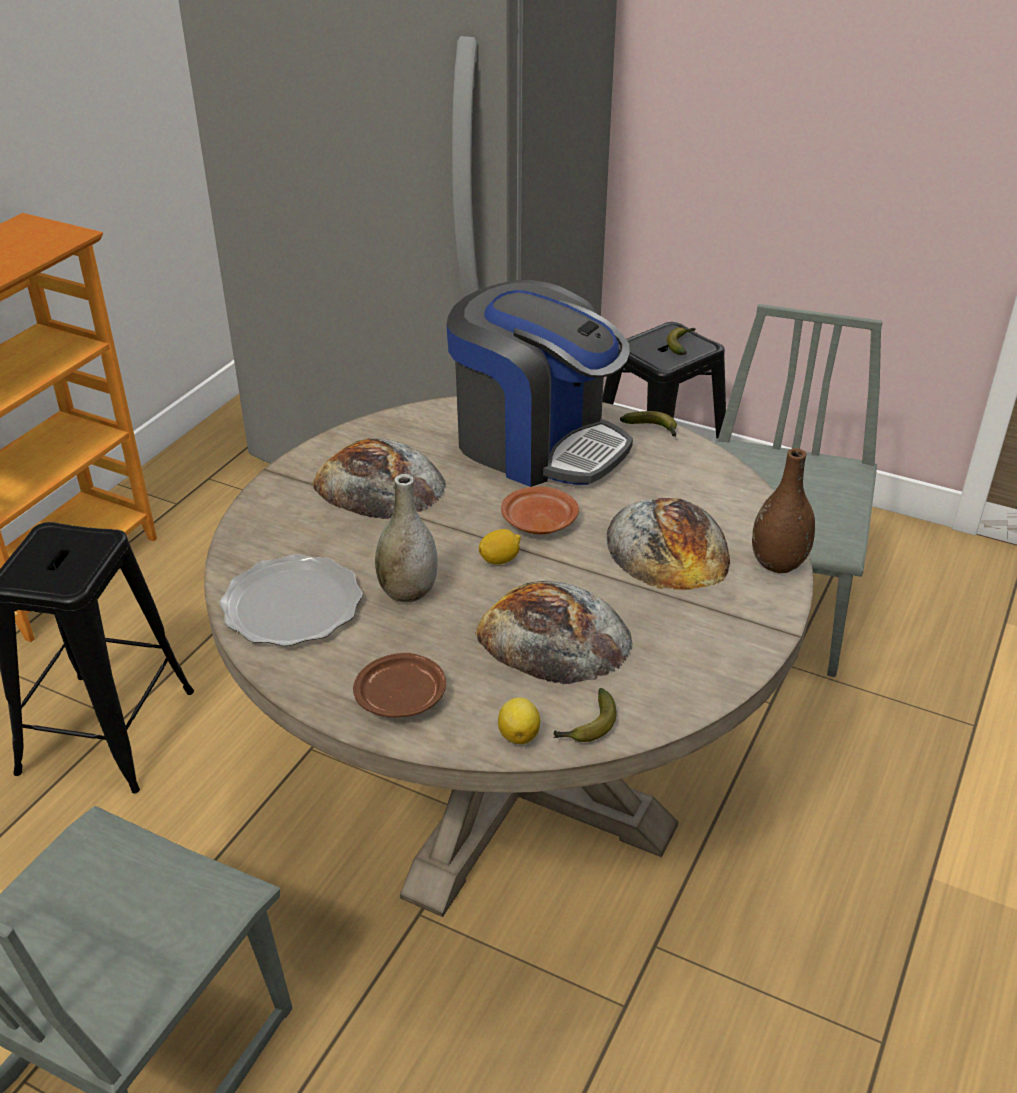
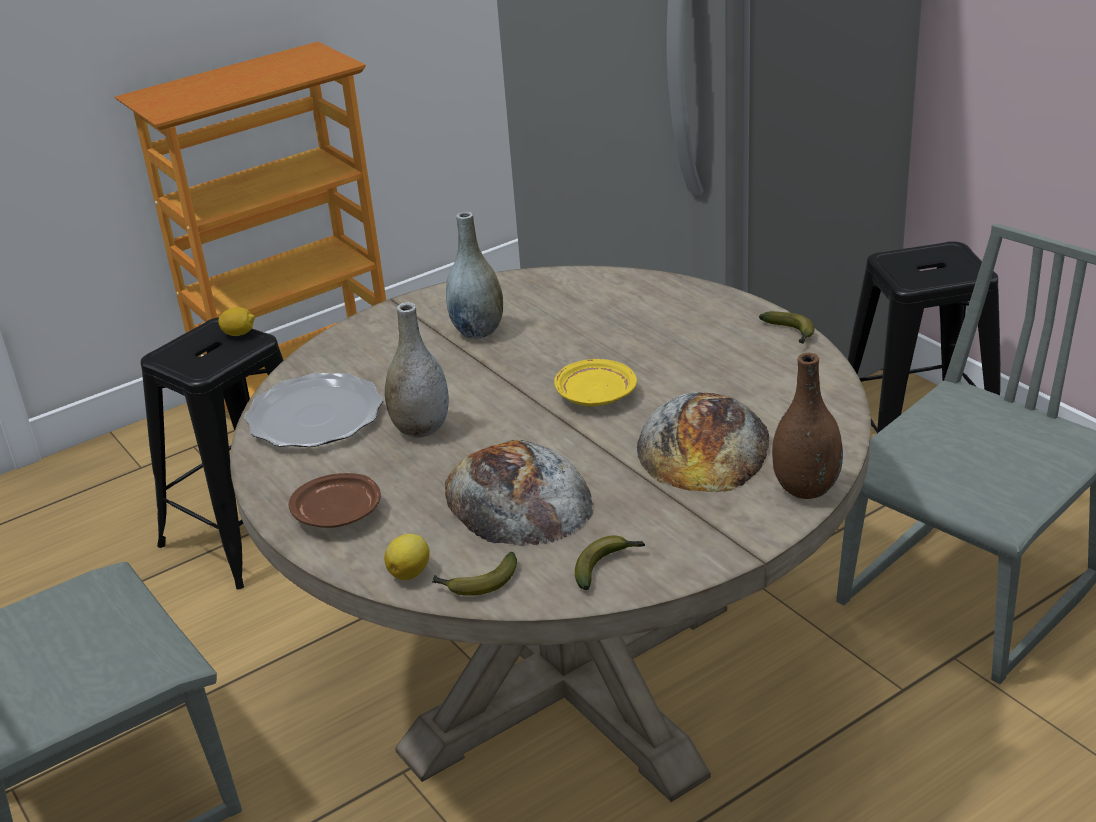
camera: 30 degrees right, 5 degrees down
bread [312,438,446,519] -> grey vase [446,212,503,339]
coffee machine [446,280,633,487] -> none
lemon [479,529,521,565] -> lemon moved to [218,307,255,336]
brown plate [501,487,579,534] -> yellow plate [554,359,637,406]
banana [667,327,696,355] -> banana moved to [575,535,645,590]

